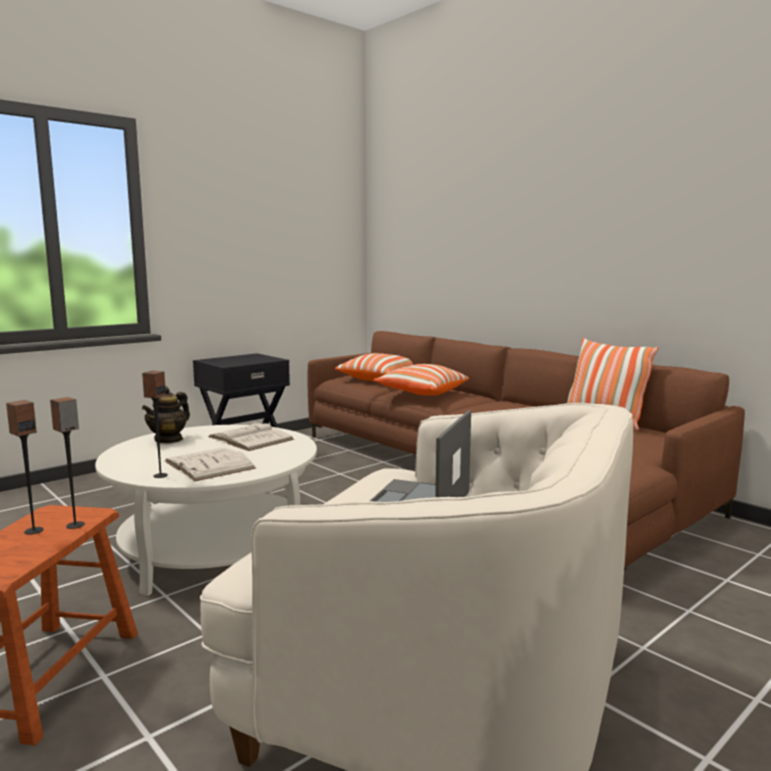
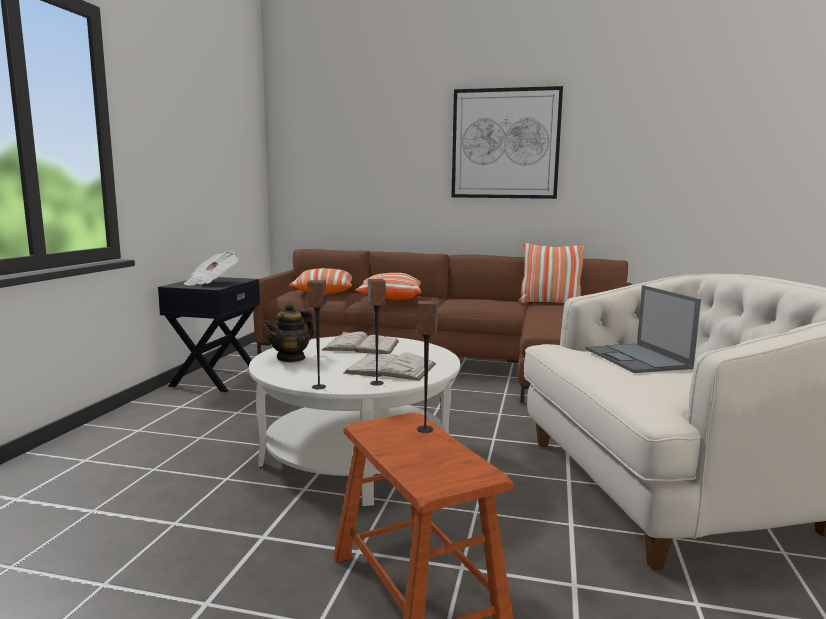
camera: 35 degrees left, 0 degrees up
speaker [6,400,44,535] -> speaker moved to [307,280,326,389]
teapot [142,386,190,443] -> teapot turned 45 degrees clockwise [264,302,314,362]
none -> newspaper [184,251,239,285]
none -> picture [451,86,563,199]

